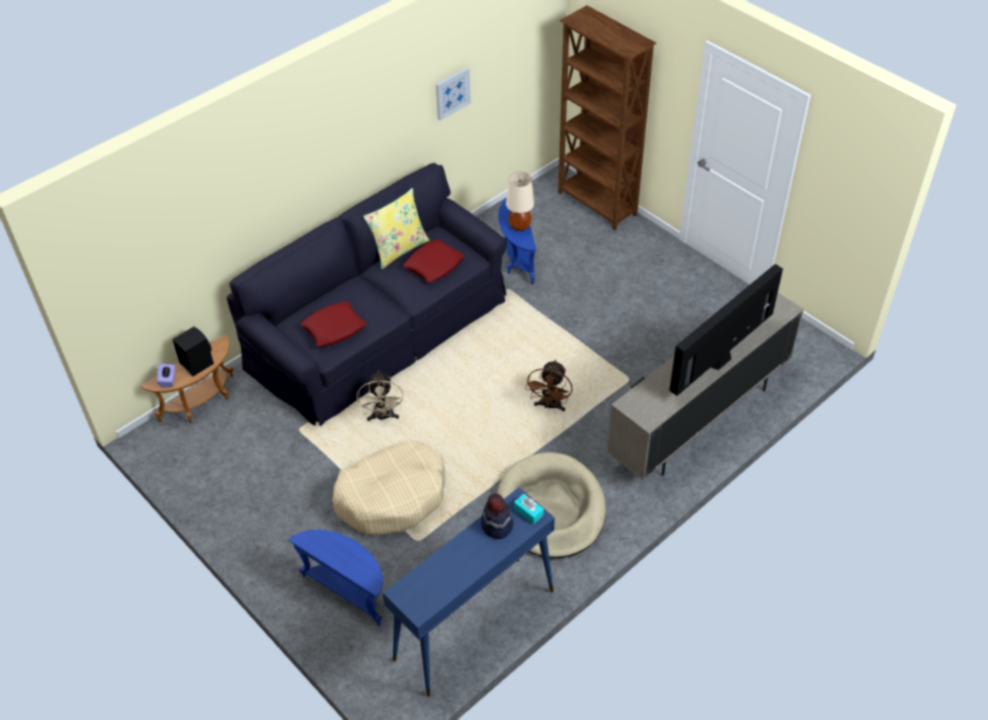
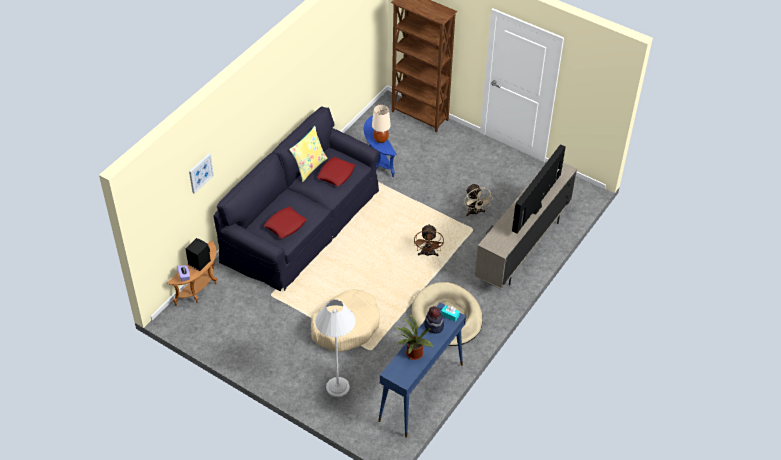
camera: 15 degrees left, 0 degrees up
blue side table [288,530,383,626] -> white floor lamp [315,299,356,397]
beige fan [357,370,403,421] -> beige fan moved to [464,183,493,216]
picture [436,67,471,120] -> picture moved to [189,153,214,194]
none -> potted plant [394,314,433,360]

